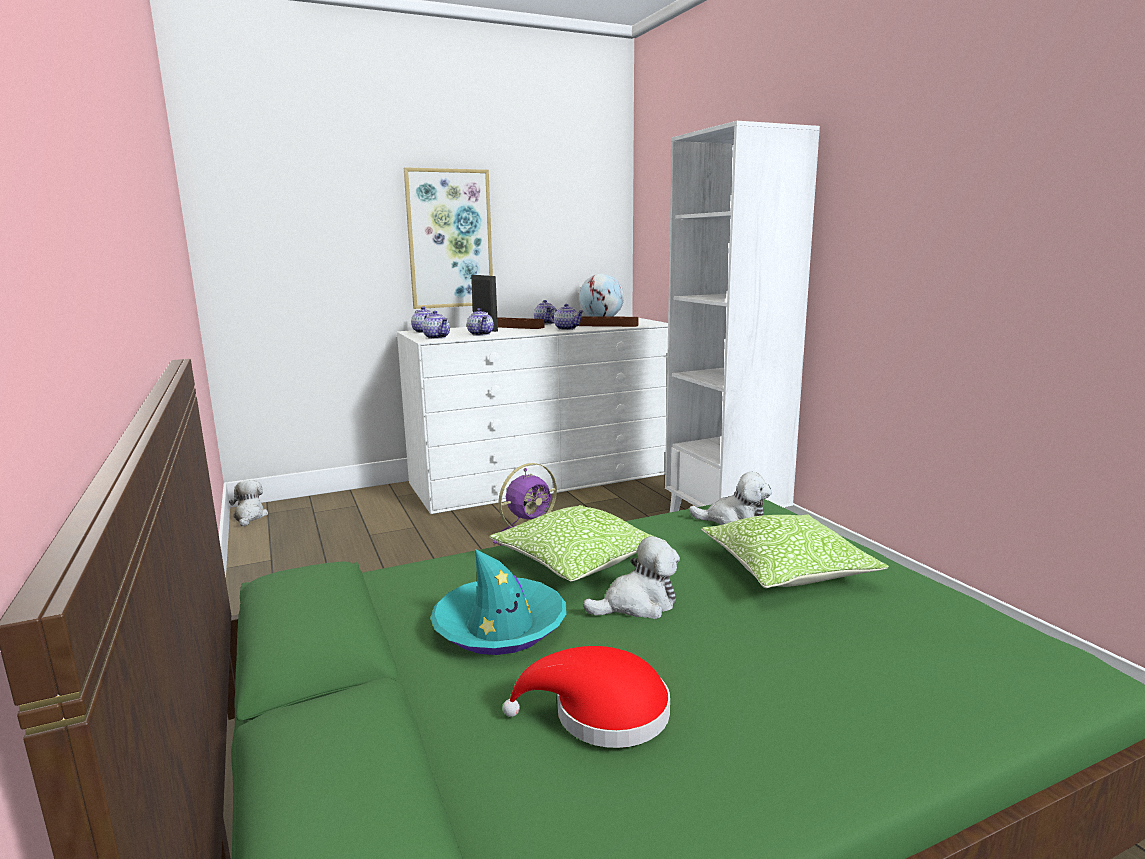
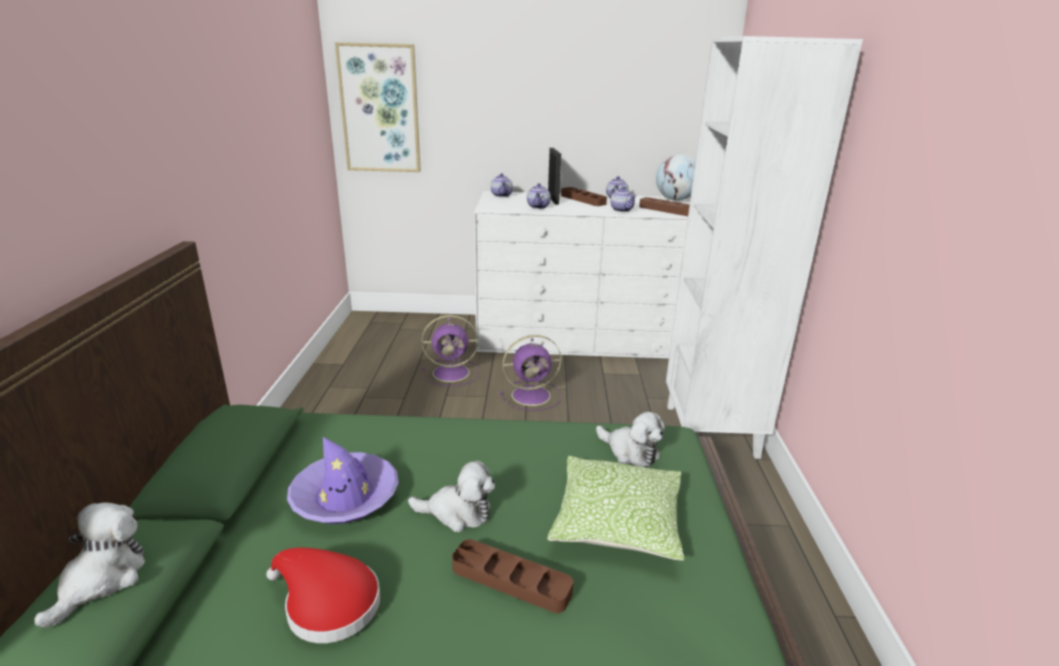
camera: 25 degrees right, 10 degrees up
plush toy [229,480,268,527] -> plush toy moved to [34,503,145,628]
picture [404,168,493,309] -> picture moved to [335,42,421,172]
teapot [422,311,450,339] -> none
turquoise hat [430,549,567,655] -> purple hat [287,437,399,524]
pillow [489,505,665,581] -> none
none -> purple fan [422,315,479,386]
none -> brown tray [452,539,573,613]

